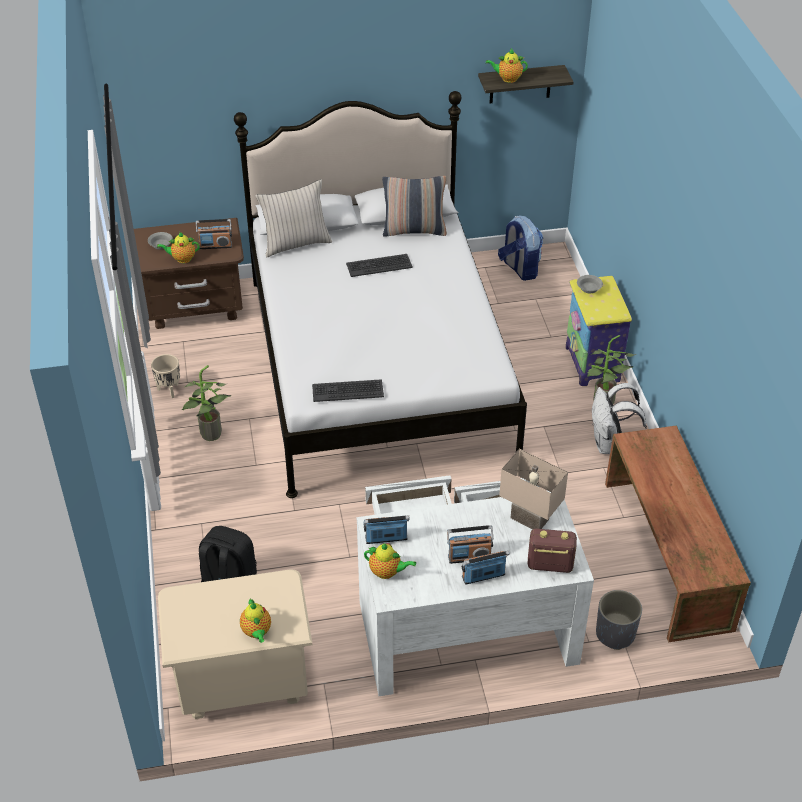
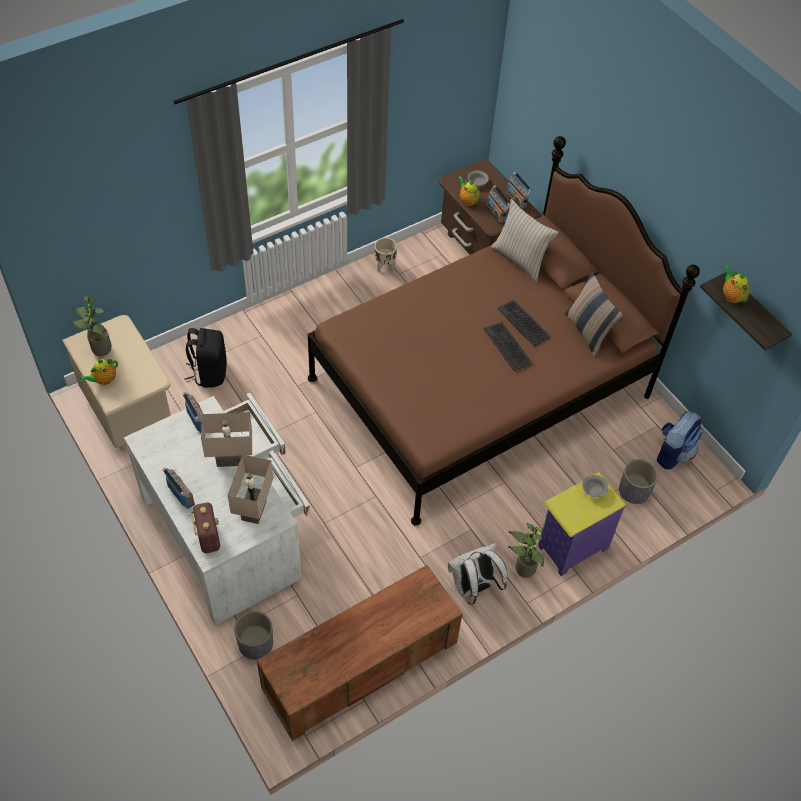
camera: 65 degrees right, 10 degrees up
potted plant [181,365,231,441] -> potted plant moved to [70,295,111,356]
white bed [234,91,527,498] -> brown bed [308,136,700,526]
keyboard [312,379,384,402] -> keyboard moved to [484,322,533,371]
teapot [364,543,416,579] -> none
radio [447,525,494,564] -> radio moved to [506,172,532,210]
none -> beige table lamp [201,412,252,467]
none -> grey planter [619,459,658,504]

